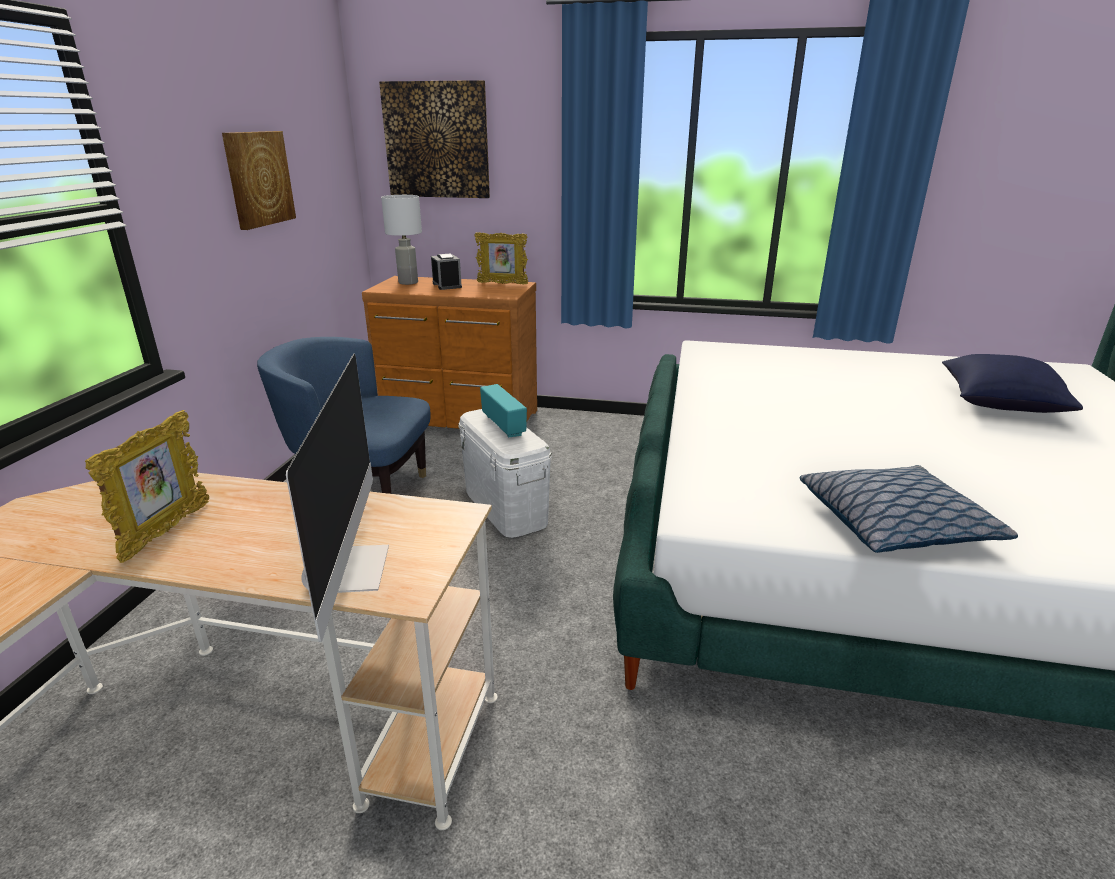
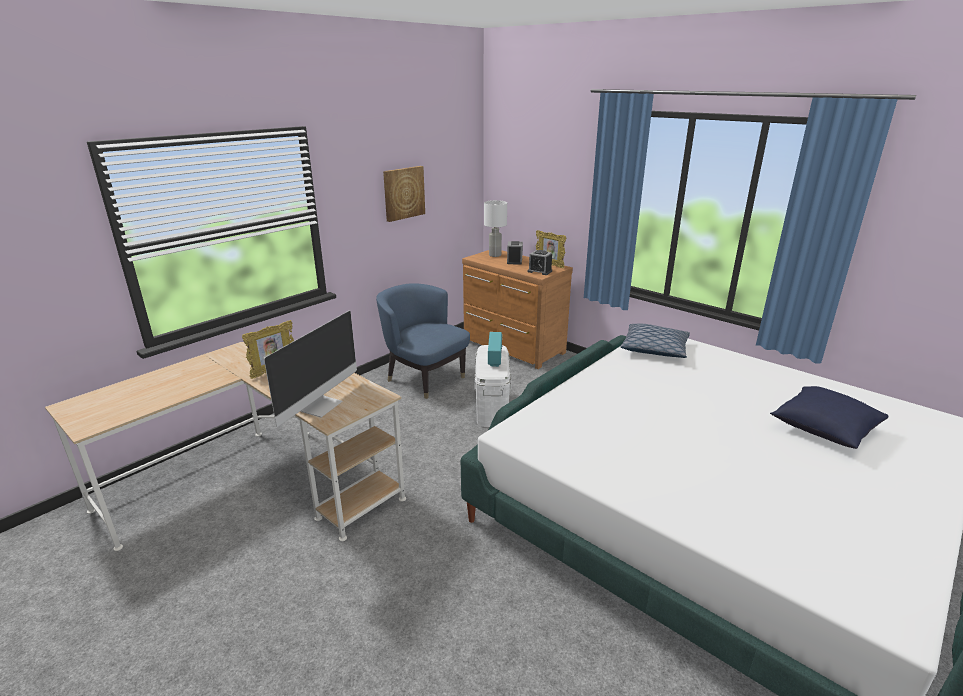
camera: 30 degrees right, 0 degrees up
picture [379,80,490,198] -> none
pillow [800,465,1018,553] -> pillow moved to [620,324,690,358]
none -> alarm clock [528,250,552,275]

